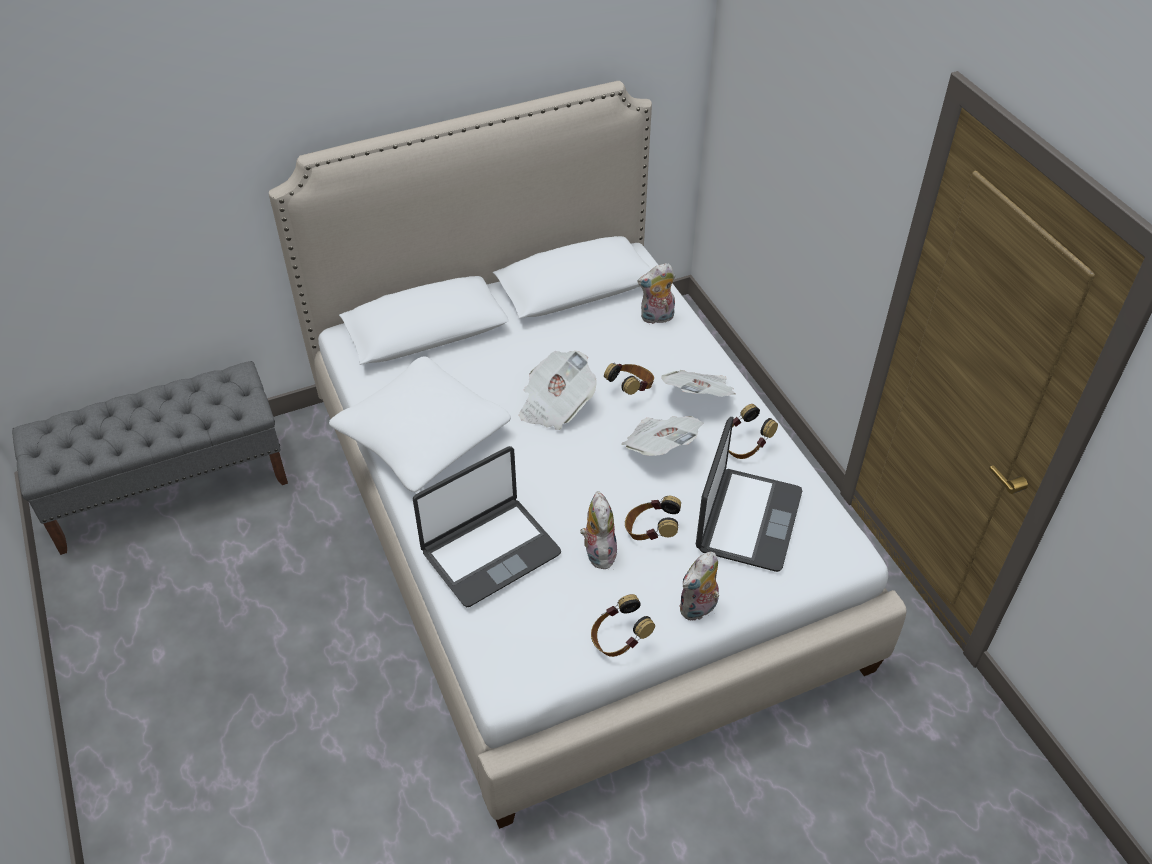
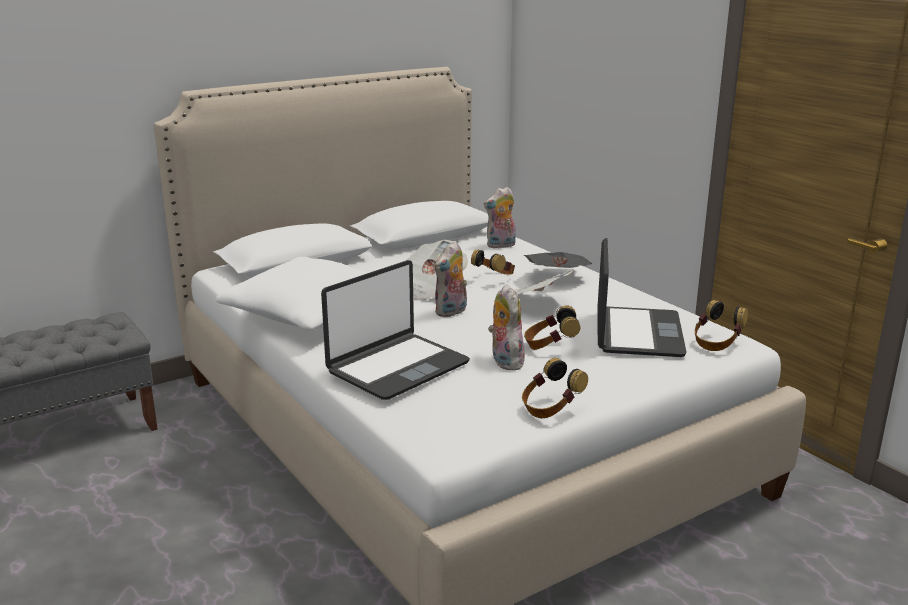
camera: 10 degrees left, 25 degrees down
plush toy [679,552,719,621] -> plush toy moved to [435,241,467,317]
headphones [729,404,778,459] -> headphones moved to [695,300,748,351]

